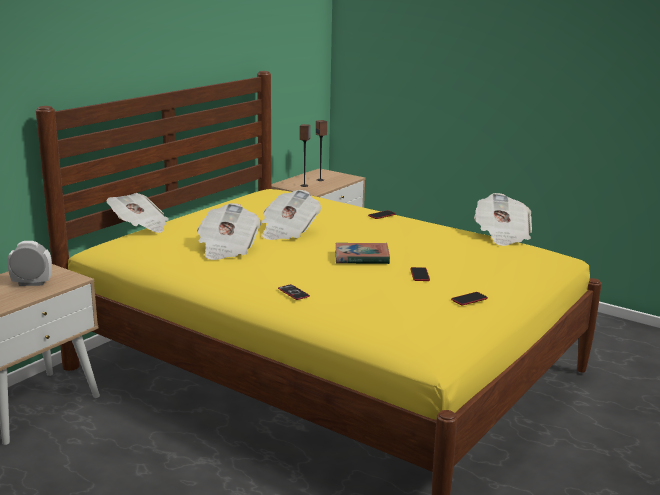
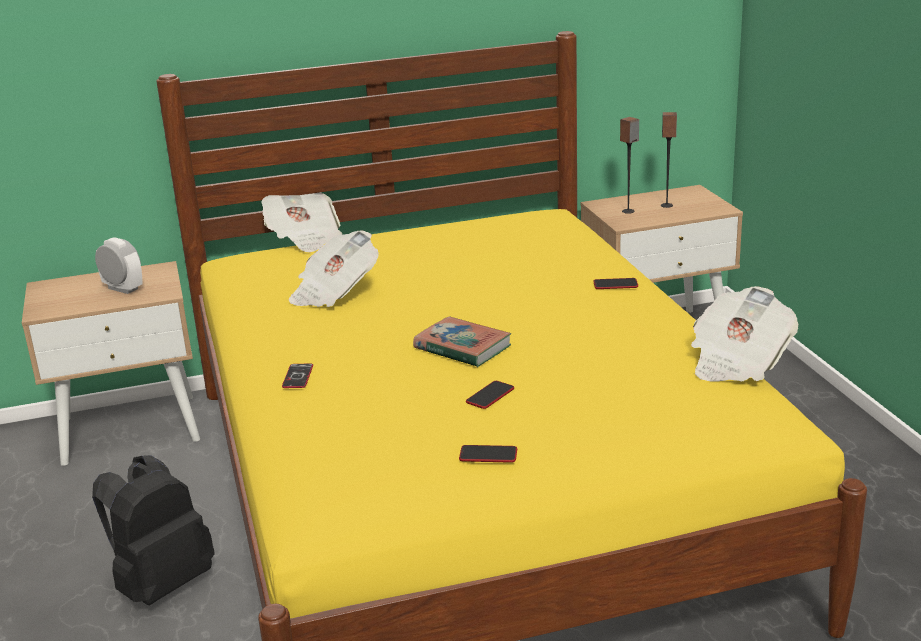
camera: 40 degrees right, 5 degrees up
newspaper [262,190,321,240] -> none
none -> black backpack [92,455,215,605]

